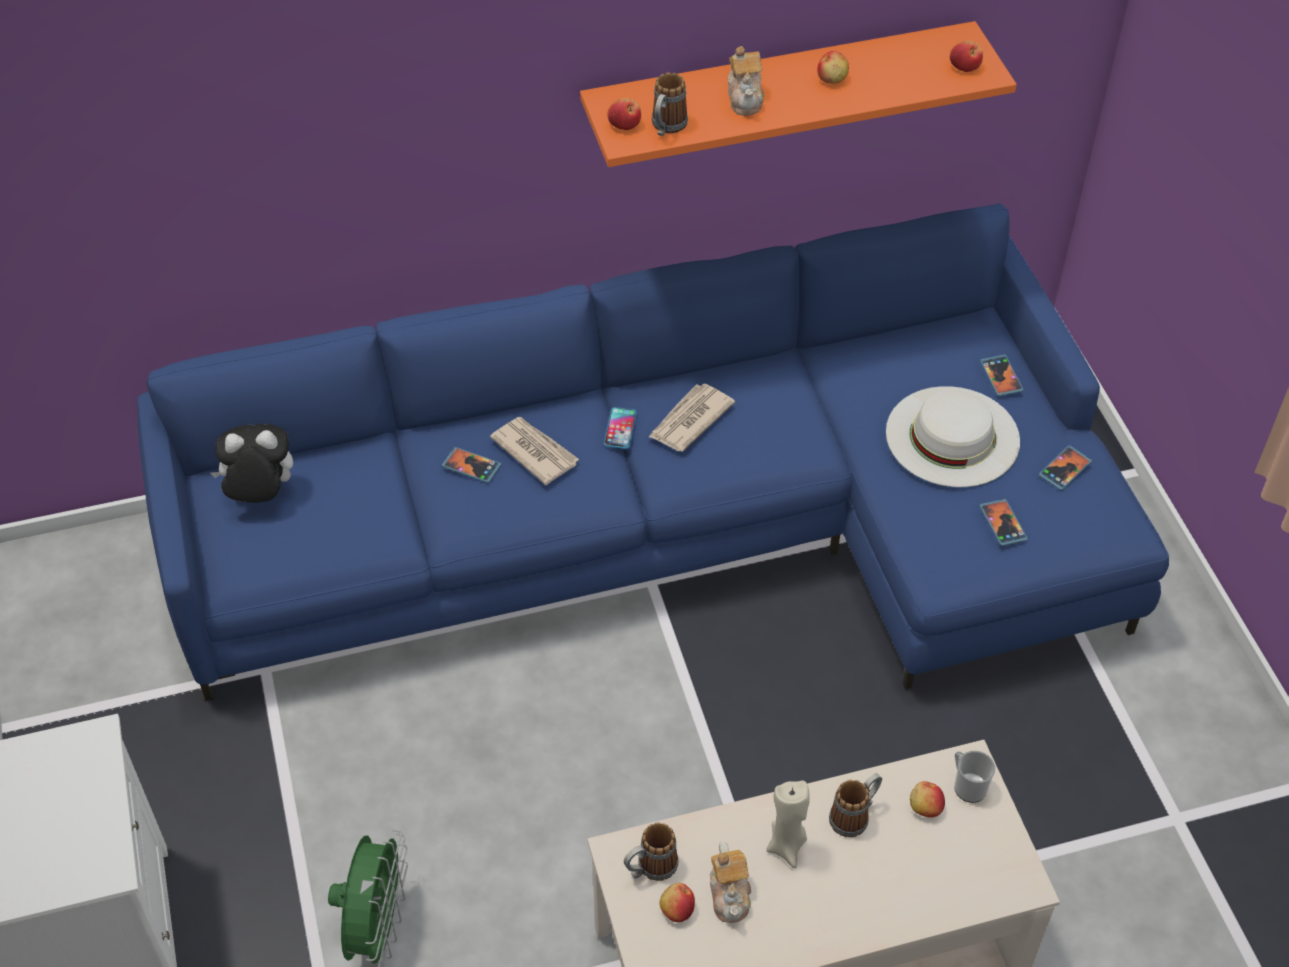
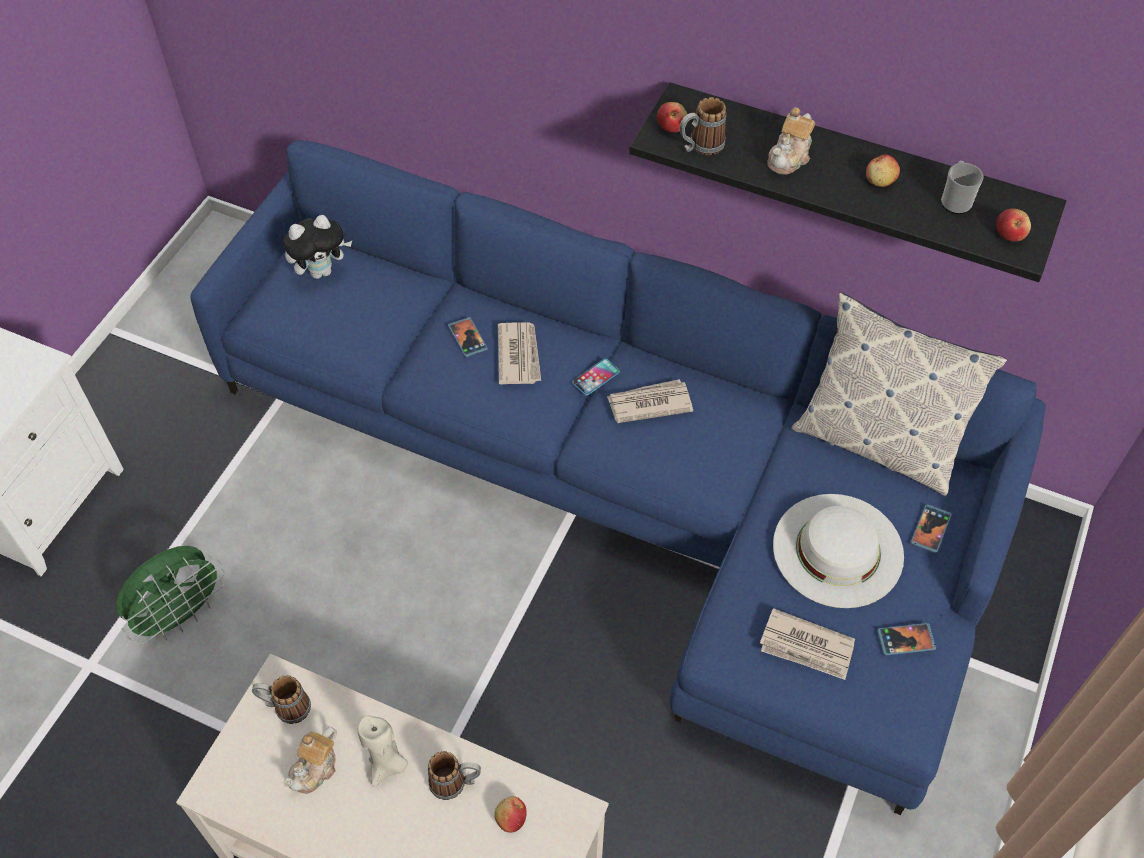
camera: 40 degrees right, 5 degrees up
plush toy [210,424,293,503] -> plush toy turned 120 degrees clockwise [283,215,352,279]
orange shelf [580,21,1017,167] -> black shelf [629,82,1066,282]
apple [660,883,695,922] -> none
mug [954,751,995,803] -> mug moved to [941,161,984,214]
phone [980,499,1028,546] -> newspaper [760,608,855,680]
none -> pillow [791,292,1007,496]

